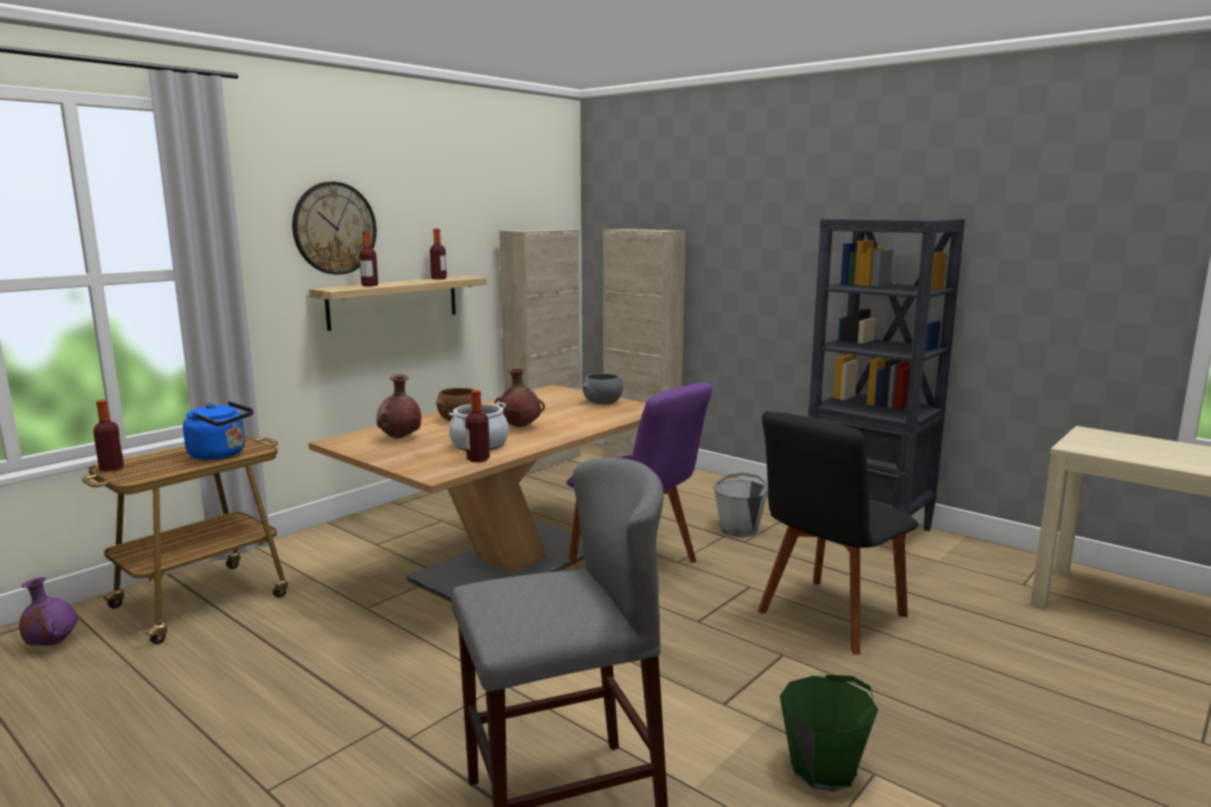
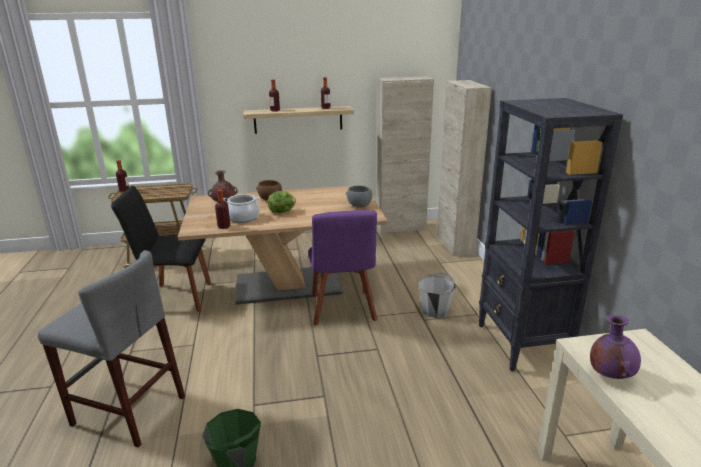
camera: 40 degrees right, 10 degrees up
purple vase [19,577,78,646] -> purple vase moved to [590,315,641,379]
blue kettle [183,401,254,460] -> none
wall clock [292,182,377,275] -> none
brown vase [494,367,545,427] -> lettuce [268,191,296,213]
black chair [758,411,918,655] -> black chair moved to [111,186,211,312]

